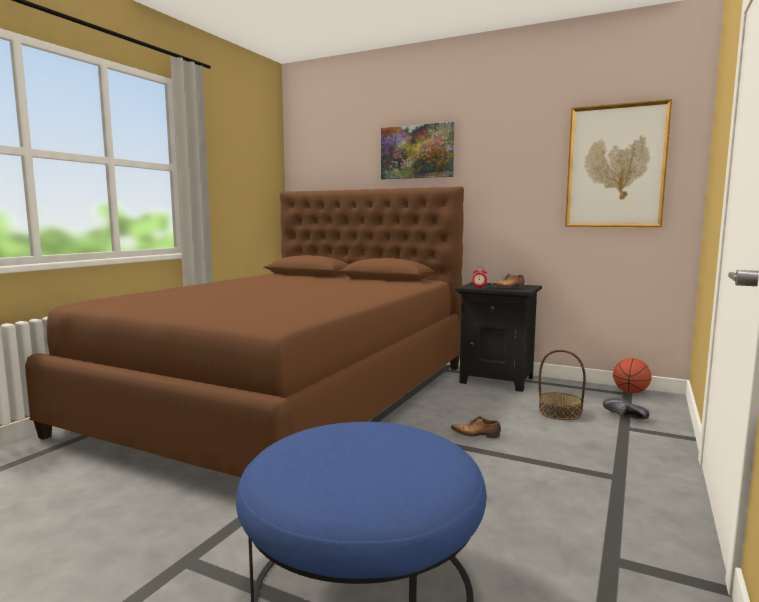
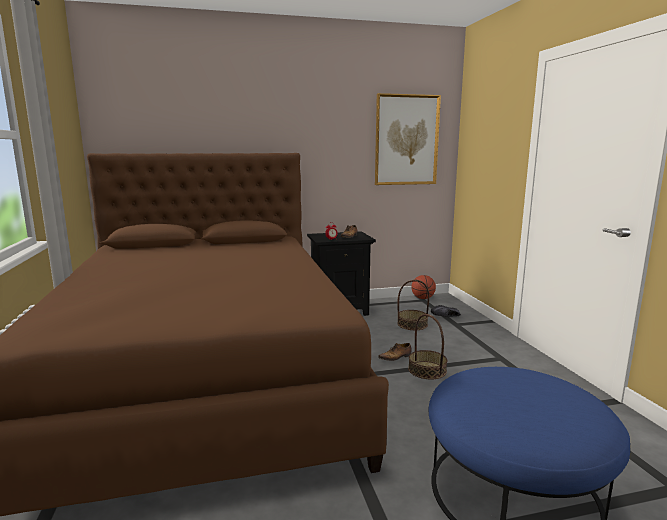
camera: 40 degrees left, 5 degrees up
picture [381,122,454,179] -> none
none -> basket [408,314,447,379]

